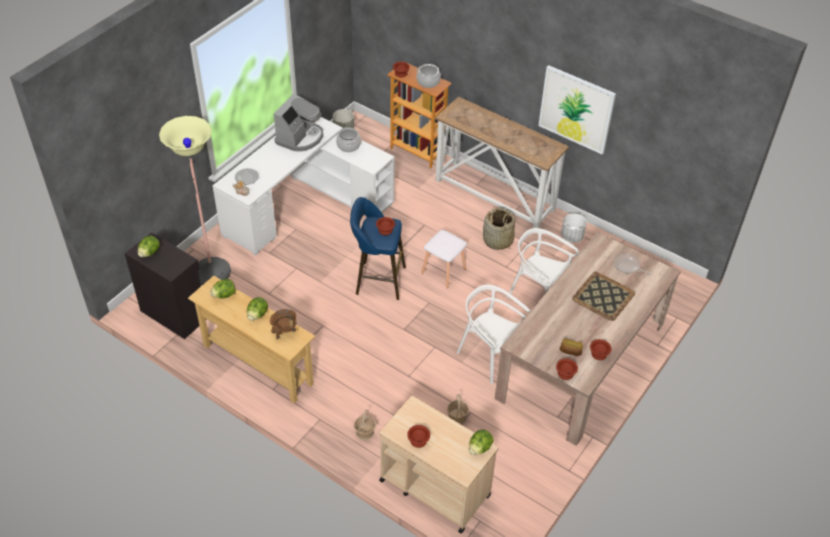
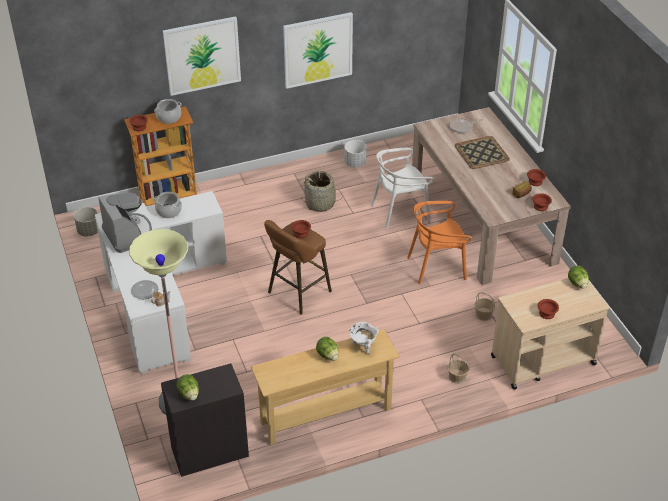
camera: 55 degrees left, 5 degrees down
lettuce [210,279,235,298] -> none
brown cooking pot [270,309,297,339] -> white cooking pot [349,322,379,355]
blue stool [350,197,406,300] -> brown stool [264,220,332,314]
white stool [422,230,467,288] -> none
console table [435,97,569,228] -> none
white chair [457,284,530,384] -> orange chair [407,201,472,284]
none -> picture [163,16,241,96]

